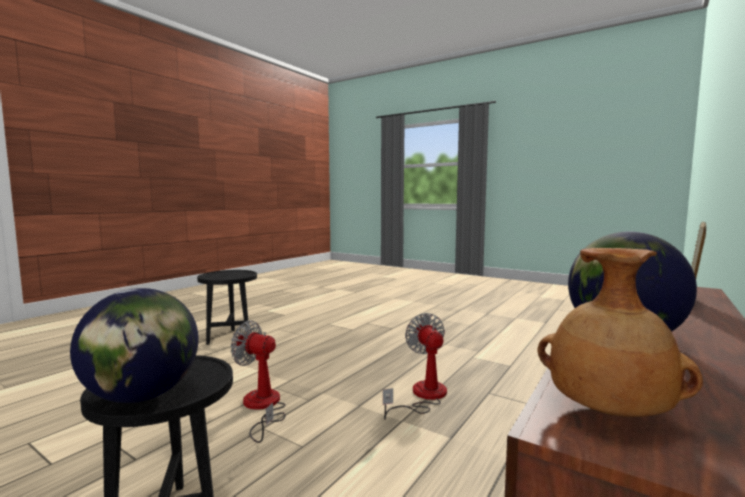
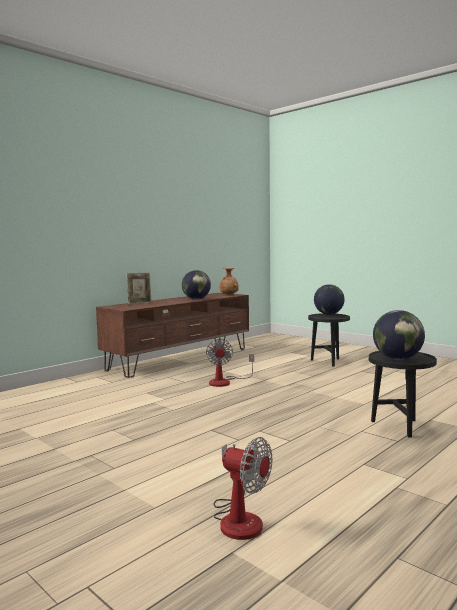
camera: 170 degrees left, 0 degrees up
fan [230,320,285,443] -> fan moved to [214,437,272,540]
none -> globe [373,310,425,360]

